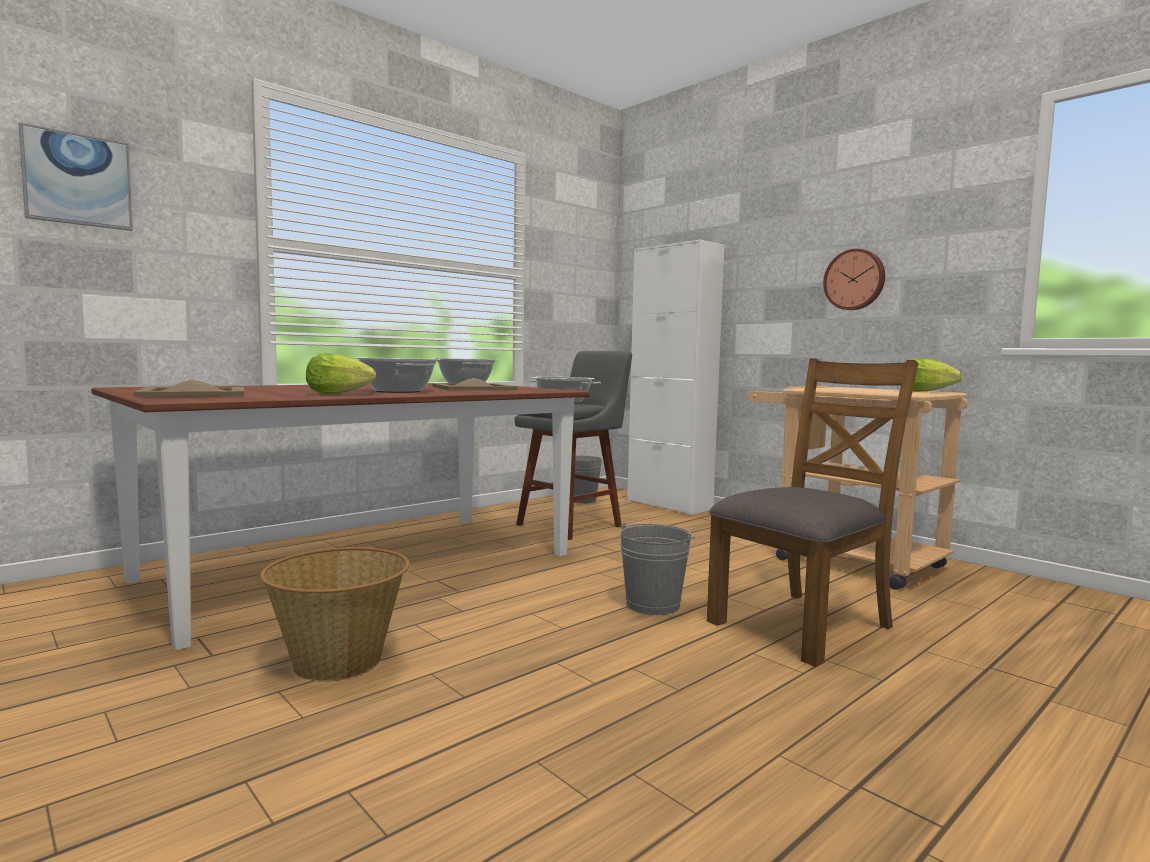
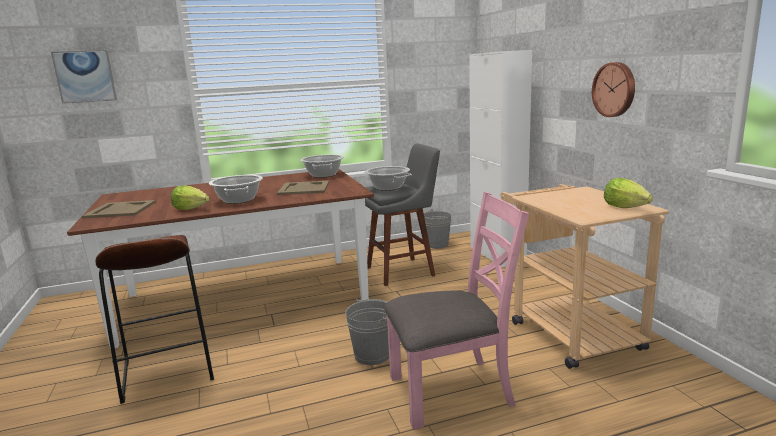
camera: 25 degrees right, 10 degrees up
basket [260,547,410,682] -> brown stool [95,235,214,404]
brown chair [707,359,919,667] -> pink chair [384,192,529,429]

